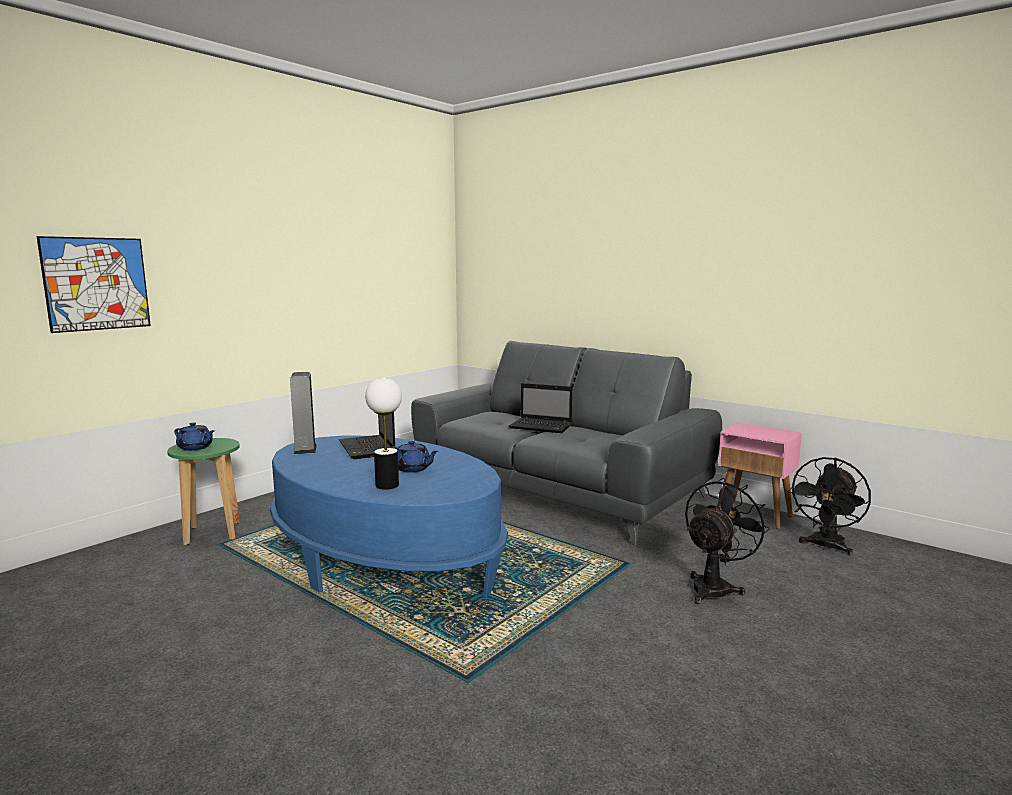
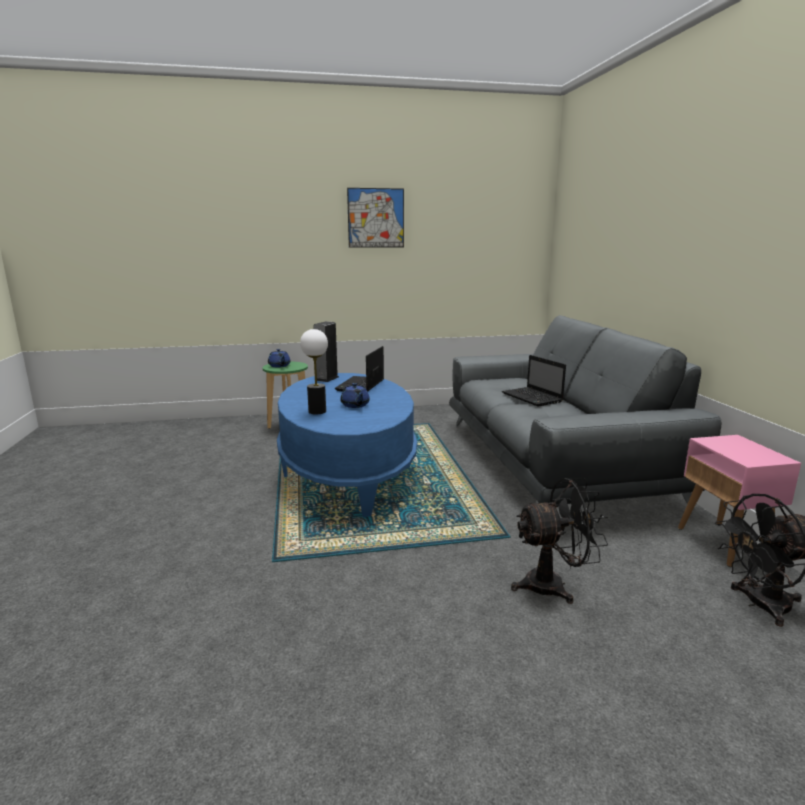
camera: 40 degrees right, 5 degrees up
picture [37,236,151,333] -> picture moved to [347,188,404,248]

